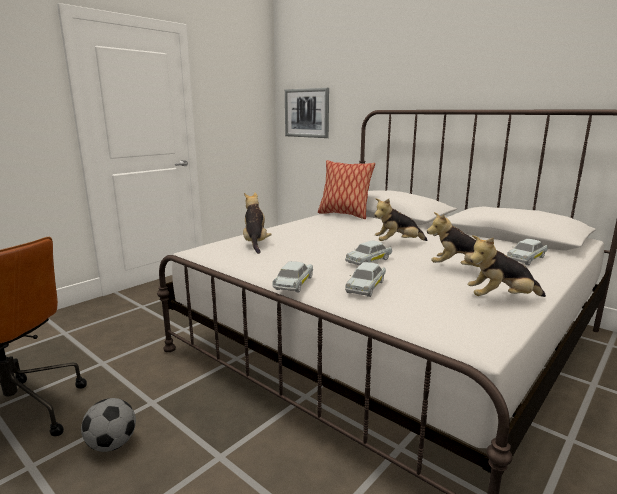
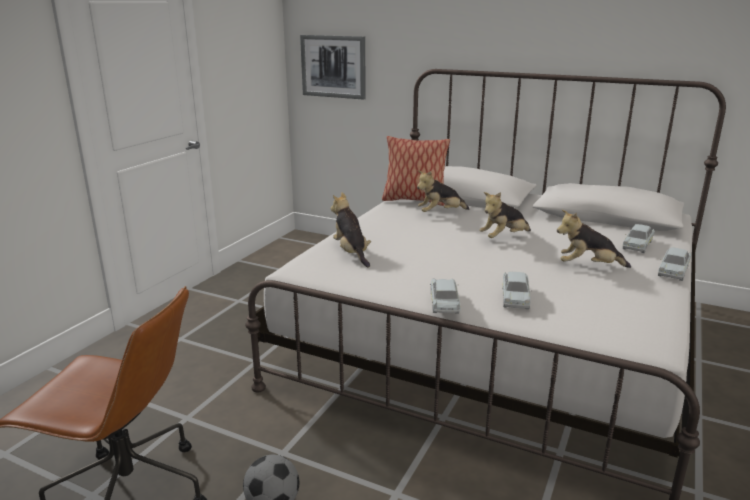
camera: 15 degrees left, 5 degrees up
white toy car [345,240,392,265] -> white toy car moved to [658,248,691,281]
plush toy [468,235,546,297] -> plush toy moved to [417,170,469,212]

